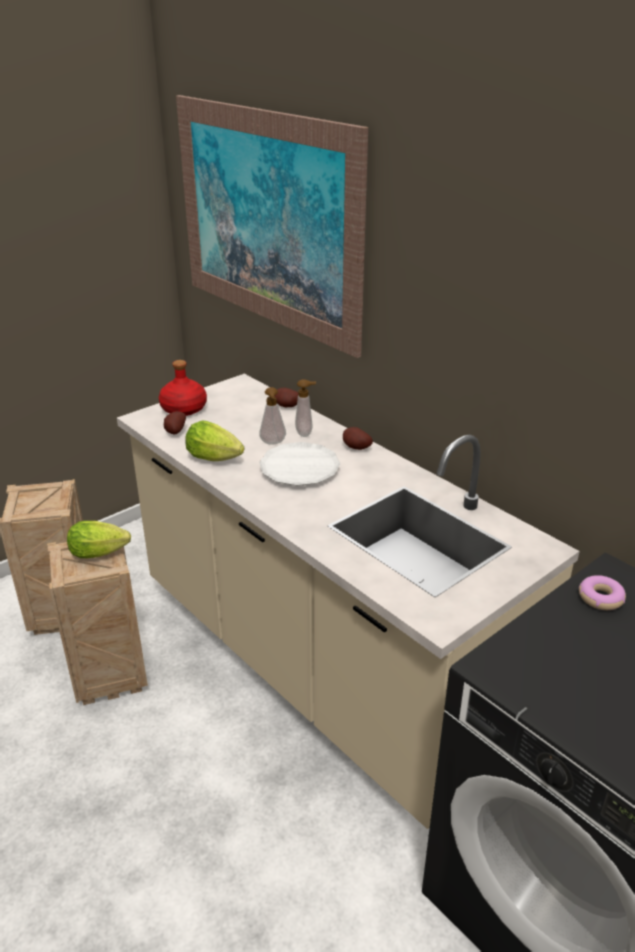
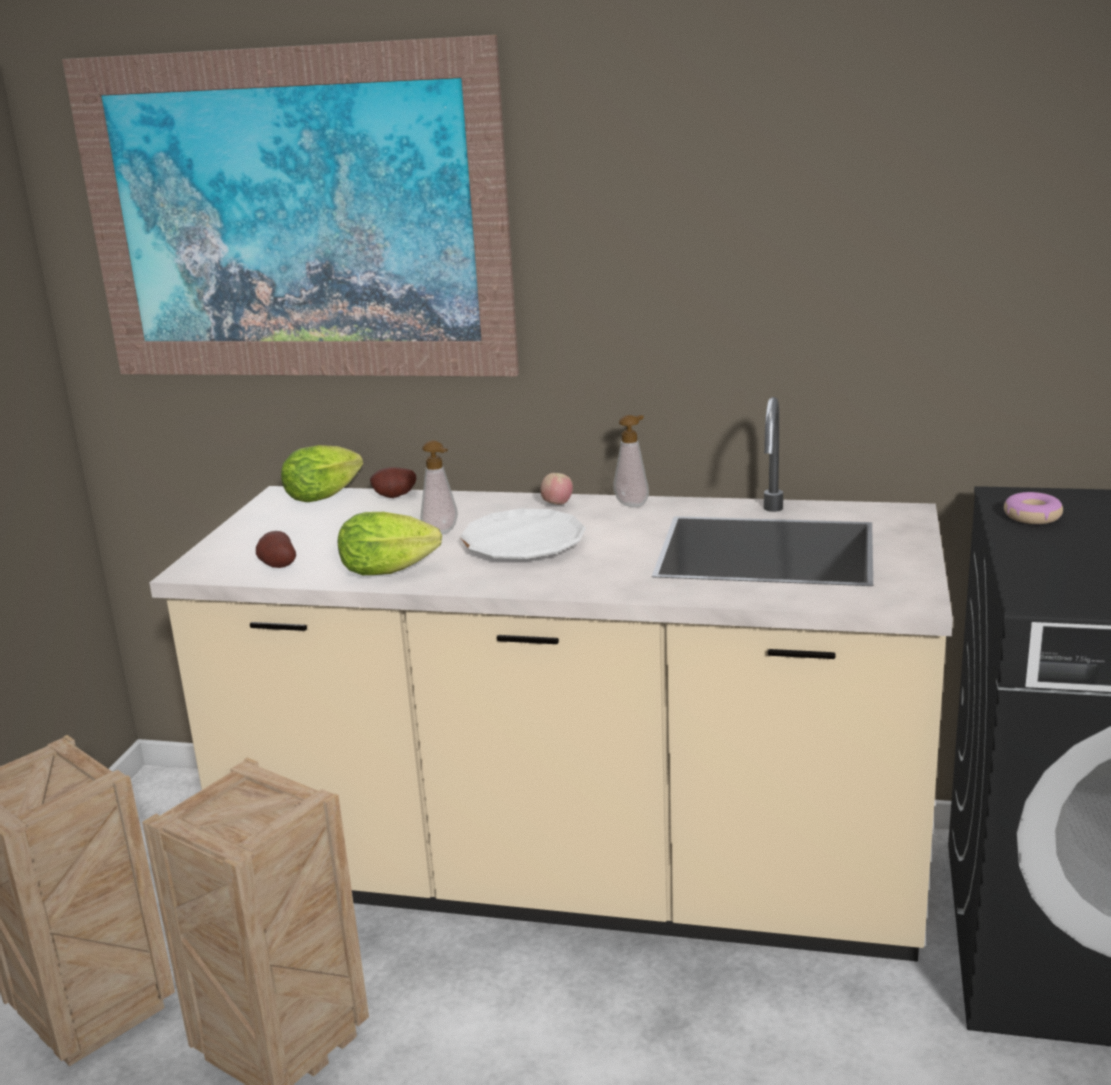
camera: 35 degrees left, 10 degrees down
lettuce [67,521,131,558] -> lettuce moved to [281,445,363,502]
red bottle [159,360,207,416] -> none
soap dispenser [295,379,316,437] -> soap dispenser moved to [613,415,649,507]
potato [343,427,373,450] -> apple [541,473,573,505]

